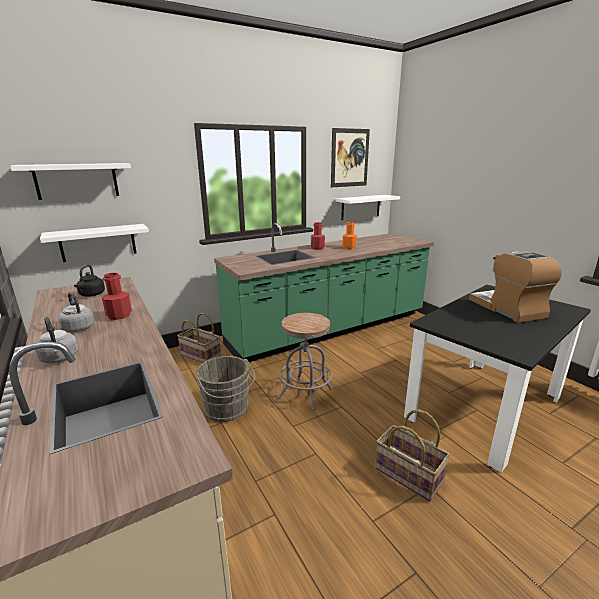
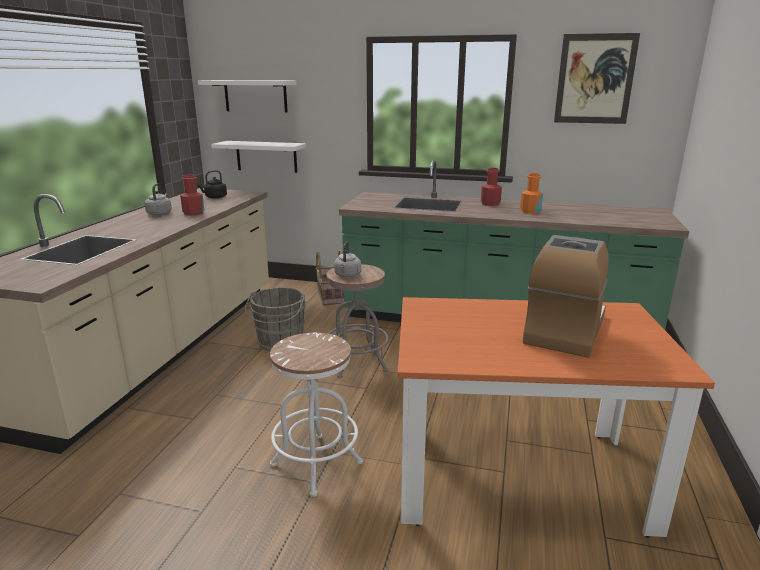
camera: 45 degrees right, 0 degrees up
grey kettle [35,317,78,363] -> grey kettle moved to [334,242,361,277]
white shelf [335,195,400,220] -> none
basket [375,409,450,502] -> white stool [270,333,363,497]
black dining table [404,285,591,473] -> orange dining table [398,297,715,538]

